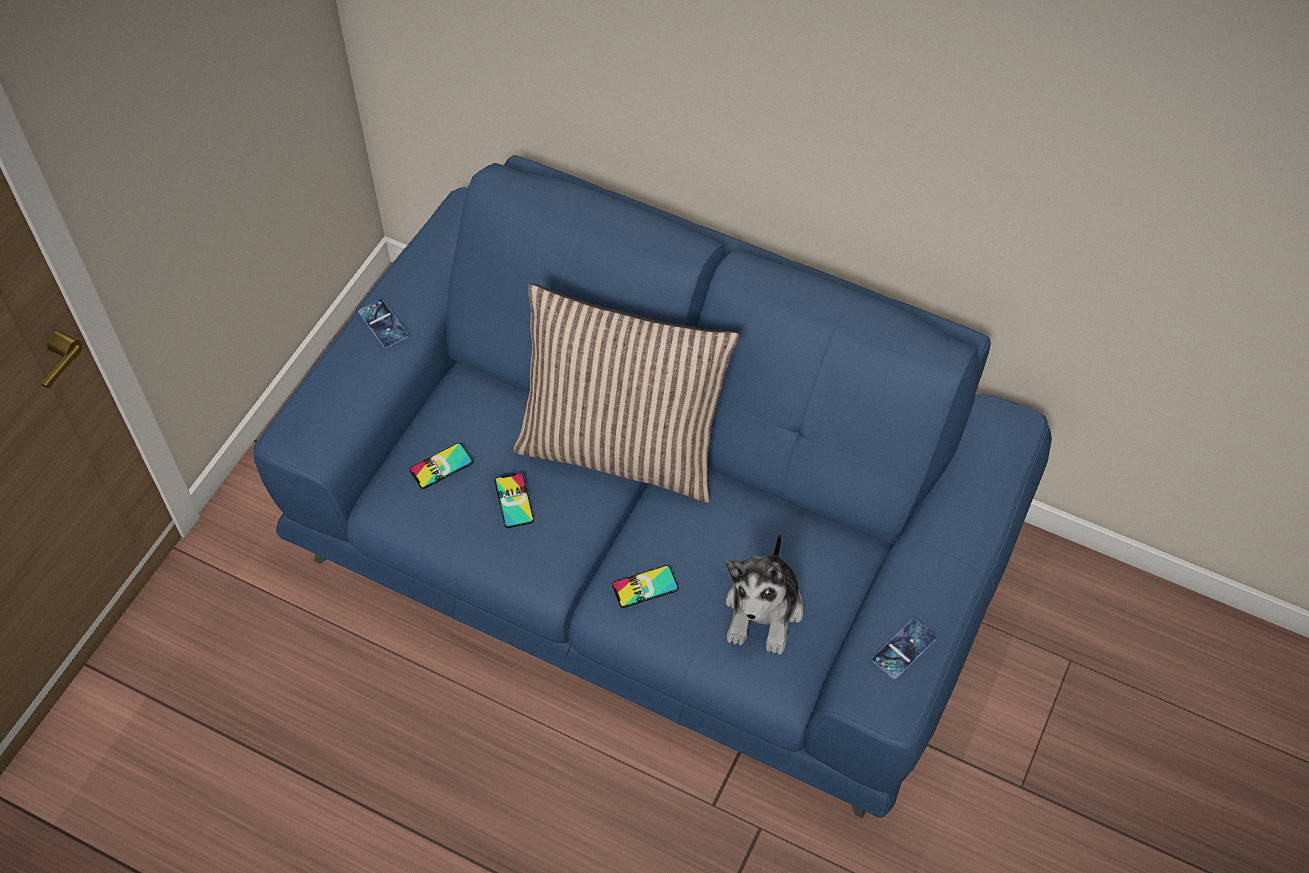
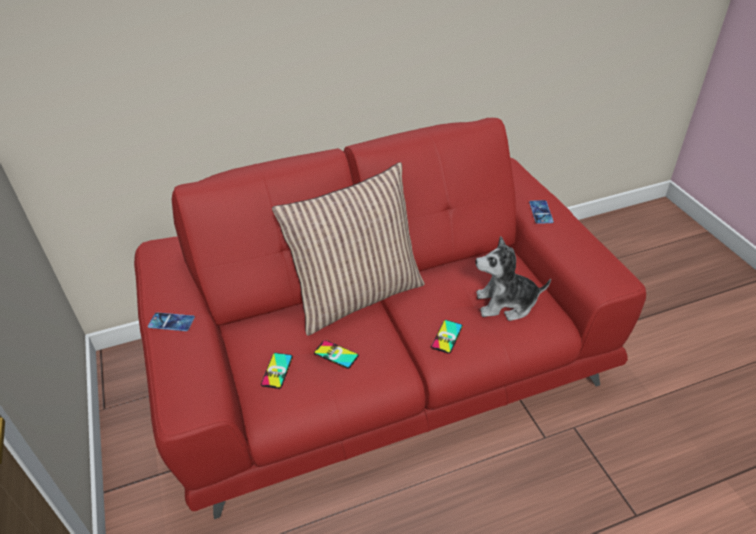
camera: 45 degrees left, 15 degrees down
blue sofa [254,155,1052,818] -> red sofa [134,118,646,519]
plush toy [725,532,803,655] -> plush toy turned 120 degrees clockwise [476,236,551,321]
phone [872,618,937,680] -> phone moved to [529,200,554,224]

